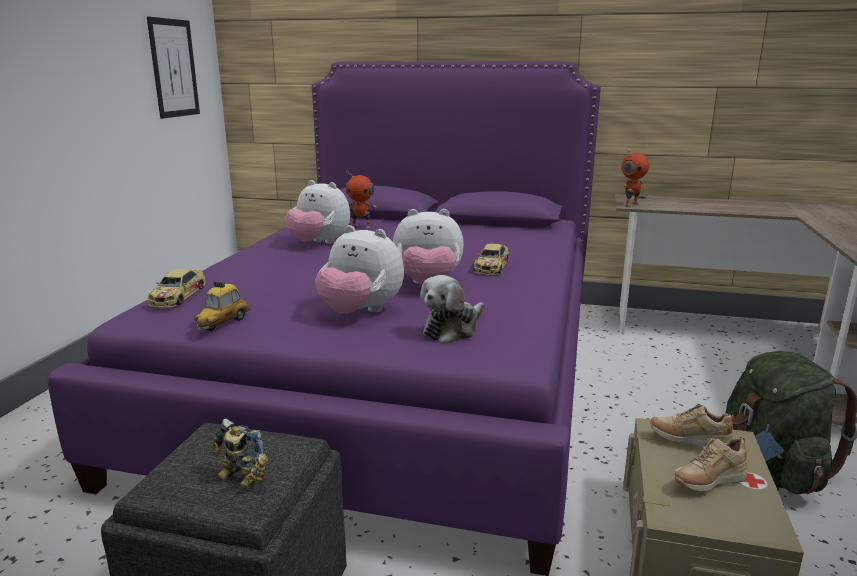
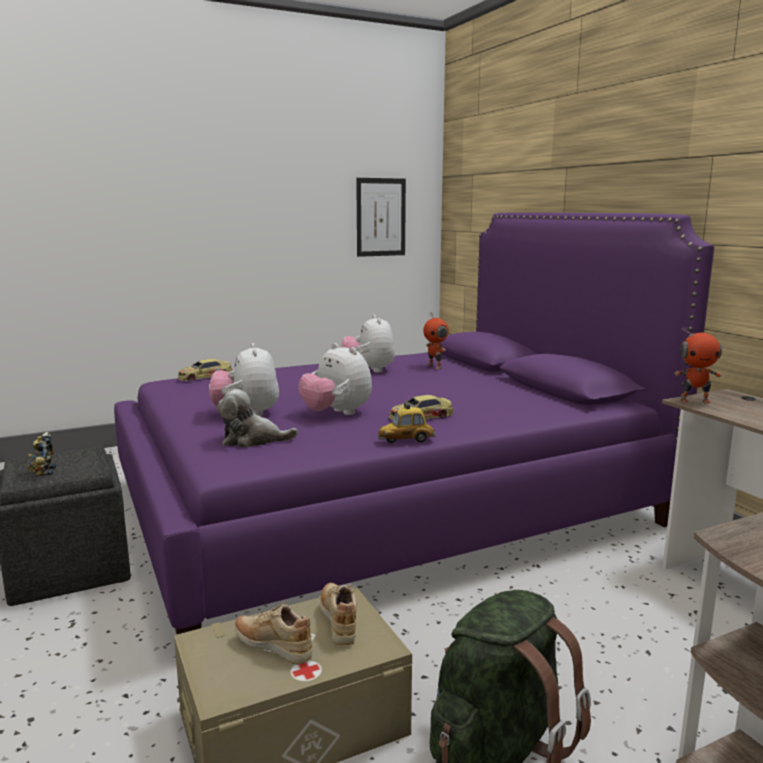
camera: 50 degrees right, 5 degrees down
toy car [194,280,250,331] -> toy car moved to [377,402,436,443]

